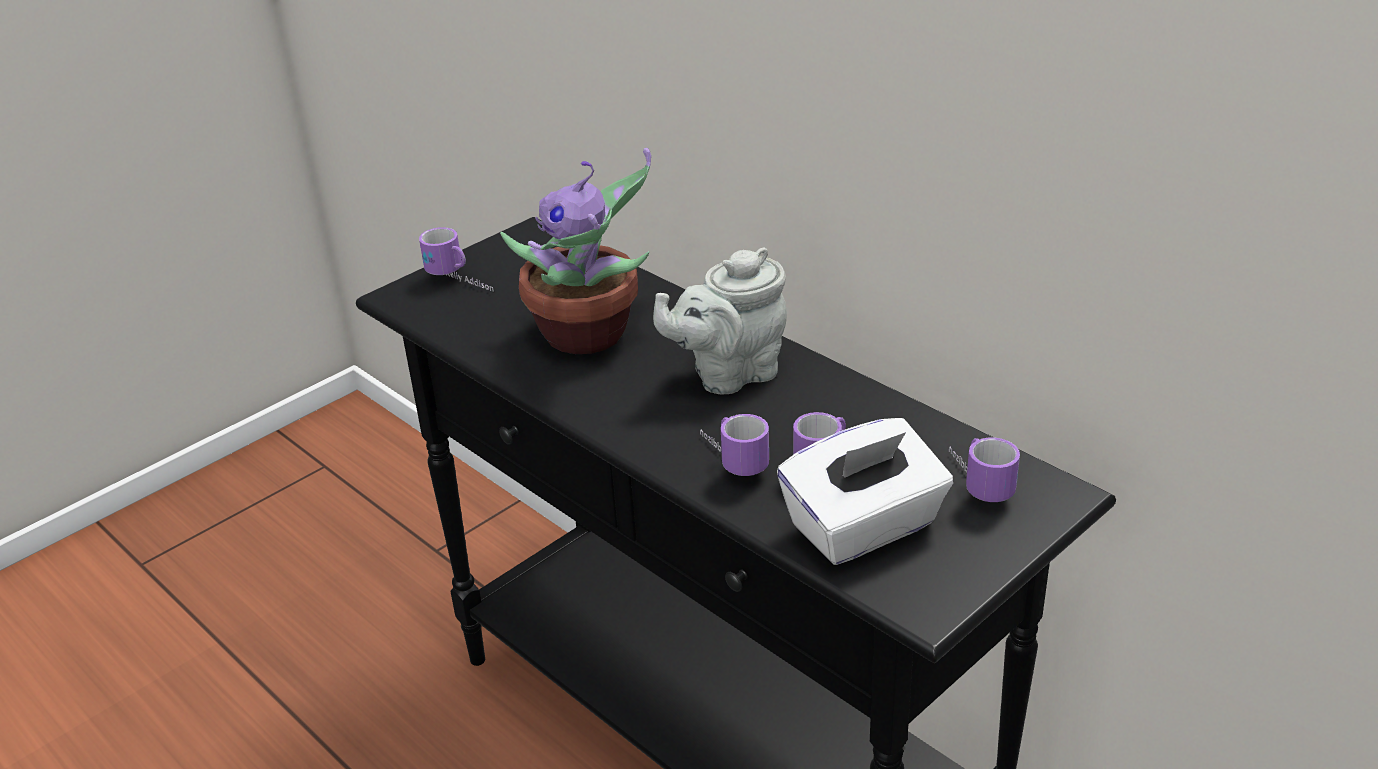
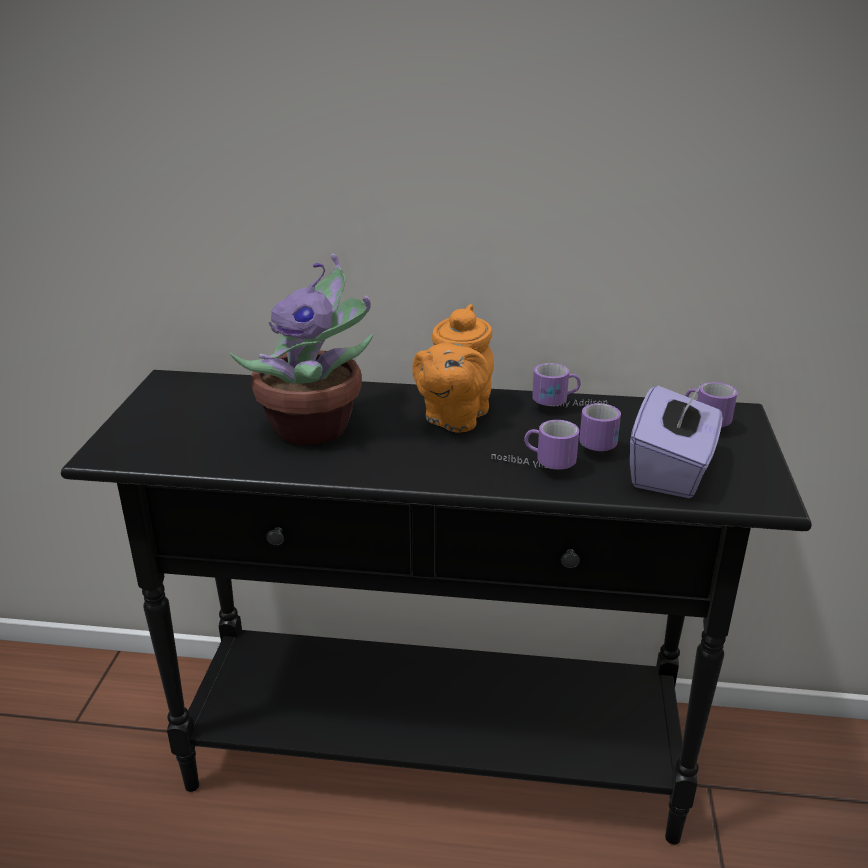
camera: 40 degrees left, 5 degrees down
mug [419,227,494,292] -> mug moved to [532,363,607,408]
grey teapot [653,247,787,394] -> orange teapot [412,304,494,433]
white tissue box [777,418,953,565] -> purple tissue box [630,383,723,498]

